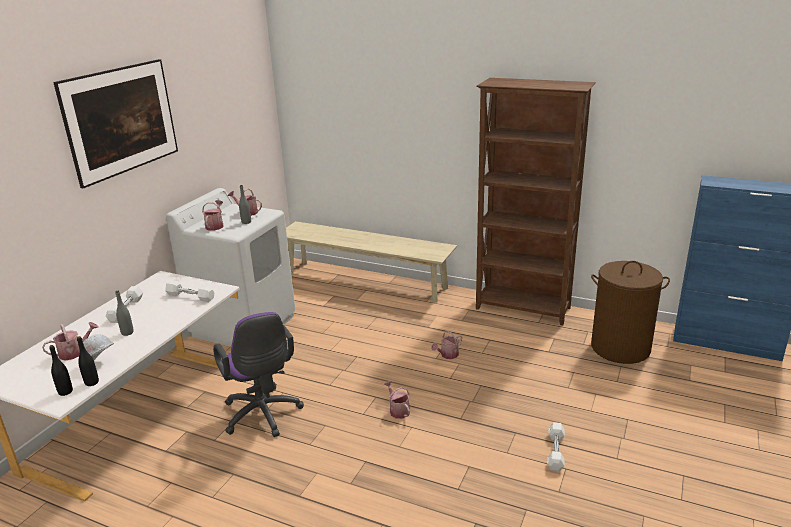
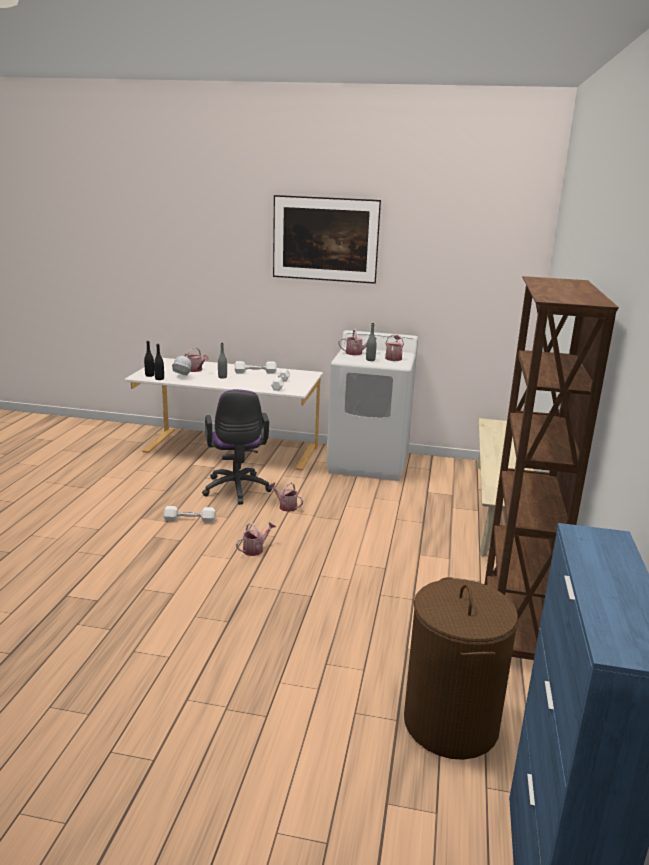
camera: 75 degrees right, 5 degrees down
purple office chair [213,312,304,437] -> purple office chair turned 60 degrees counterclockwise [202,389,272,505]
watering can [431,331,462,359] -> watering can moved to [269,482,303,512]
white dumbbell [547,422,565,472] -> white dumbbell moved to [163,506,216,522]

